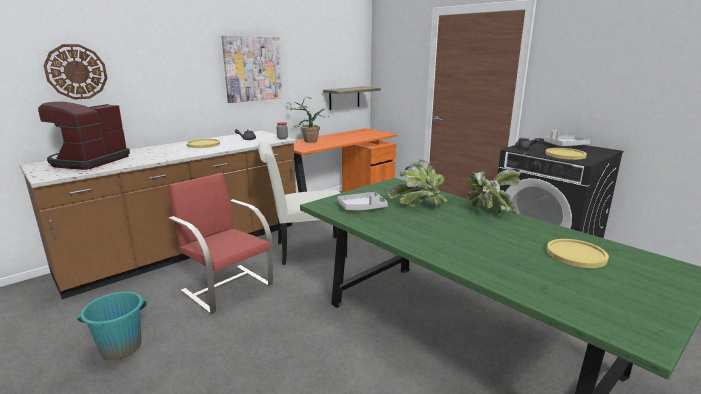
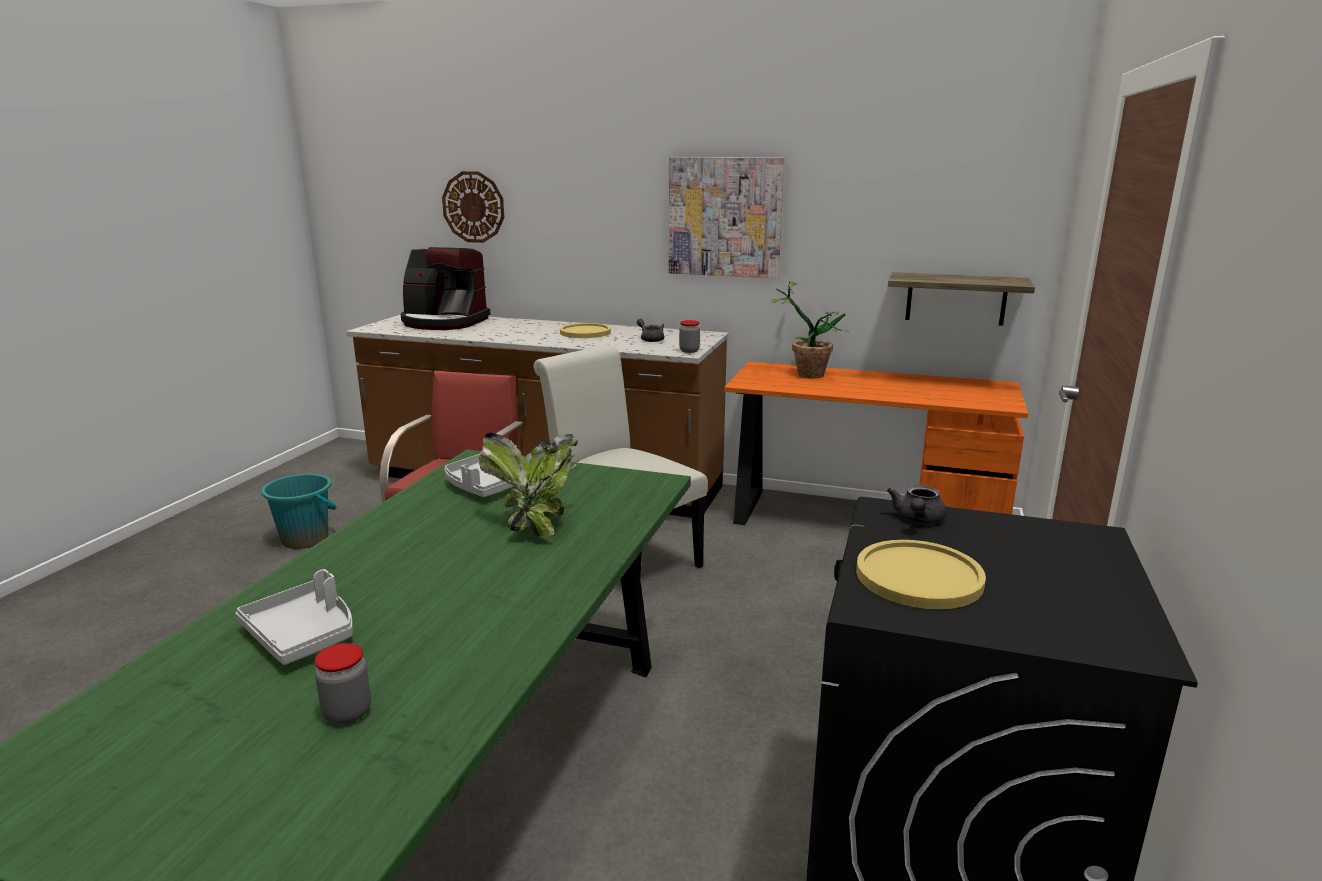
camera: 60 degrees right, 0 degrees up
coffee machine [38,102,130,170] -> coffee machine turned 150 degrees counterclockwise [401,247,490,330]
potted plant [466,168,521,214] -> none
grey tray [544,130,590,146] -> grey tray moved to [236,569,353,665]
yellow plate [547,239,609,268] -> jar [315,643,371,725]

